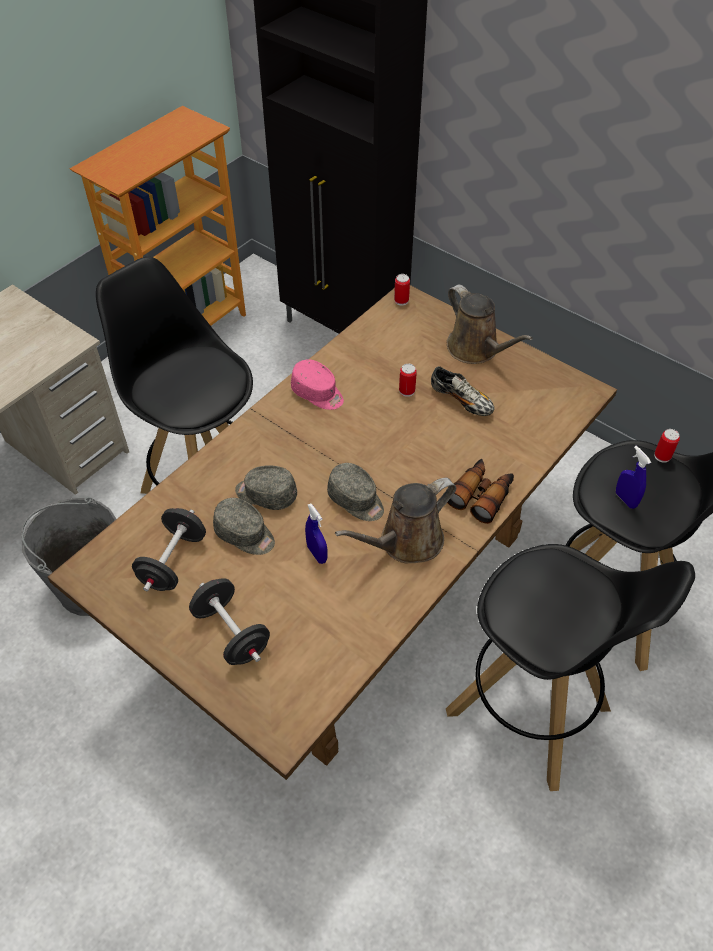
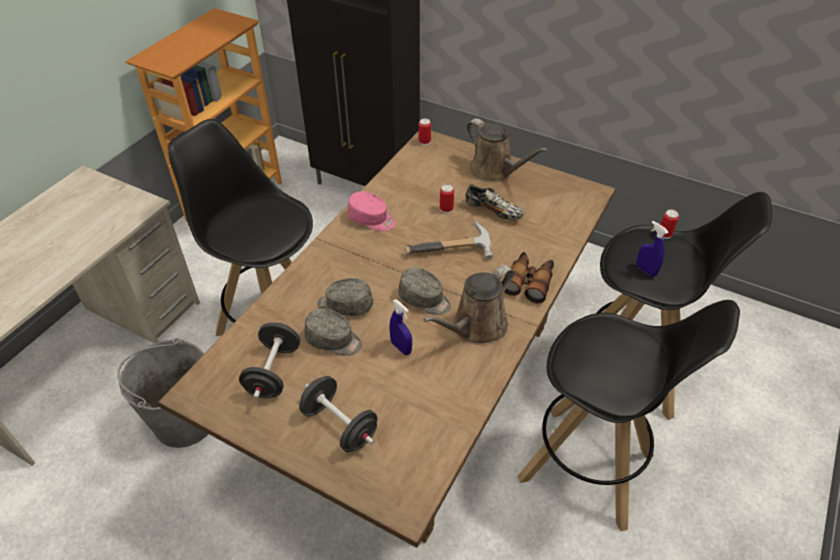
camera: 10 degrees left, 5 degrees down
none -> hammer [405,220,493,259]

